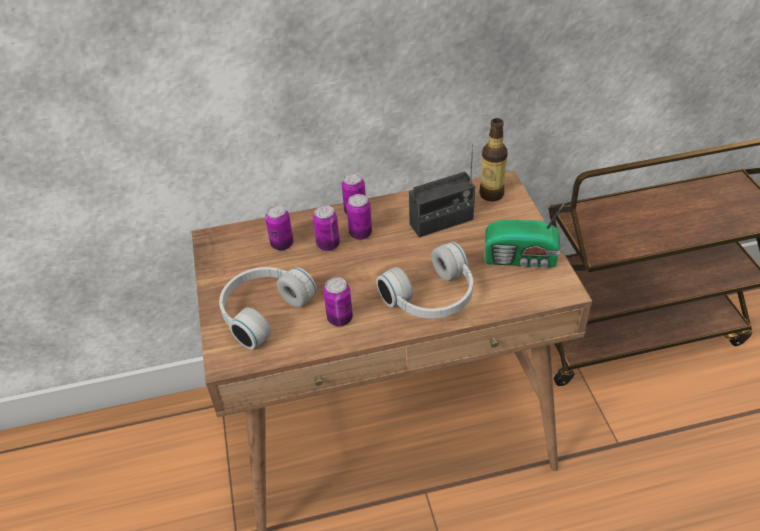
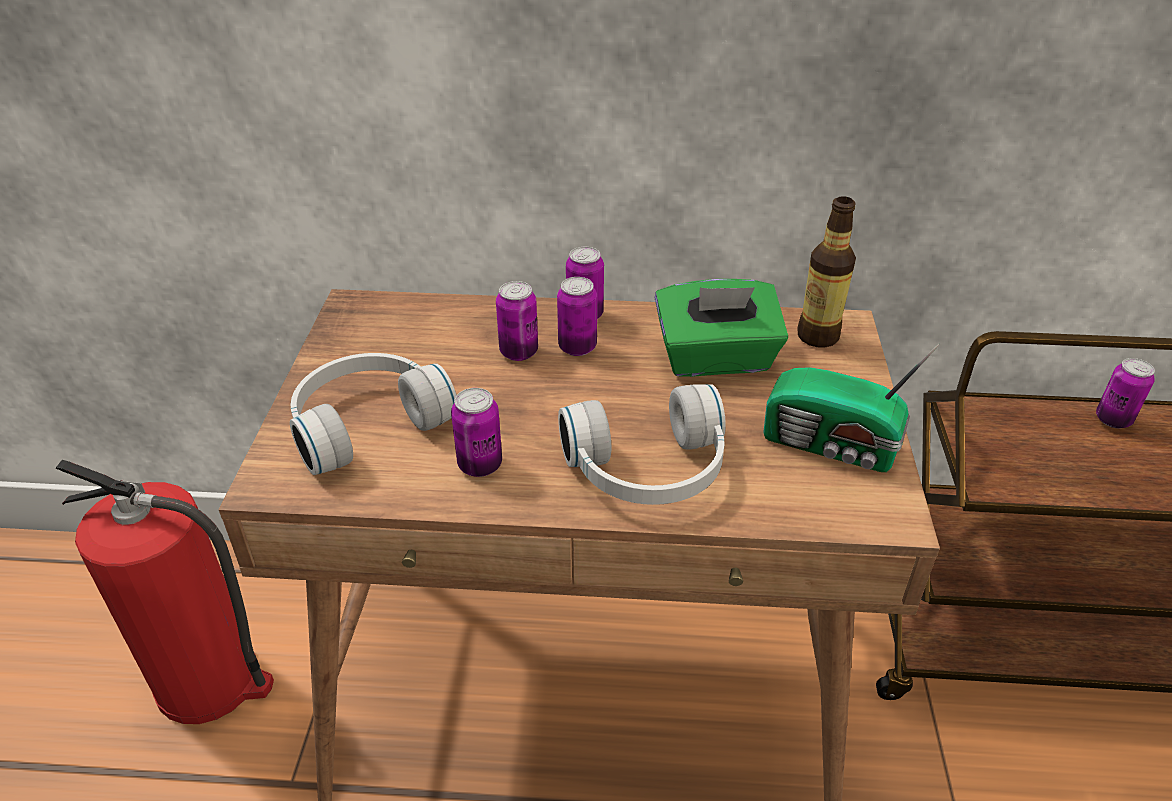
camera: 15 degrees right, 5 degrees down
can [265,205,293,250] -> can moved to [1096,358,1155,428]
radio [409,144,475,238] -> green tissue box [655,279,788,377]
none -> fire extinguisher [56,460,274,724]

